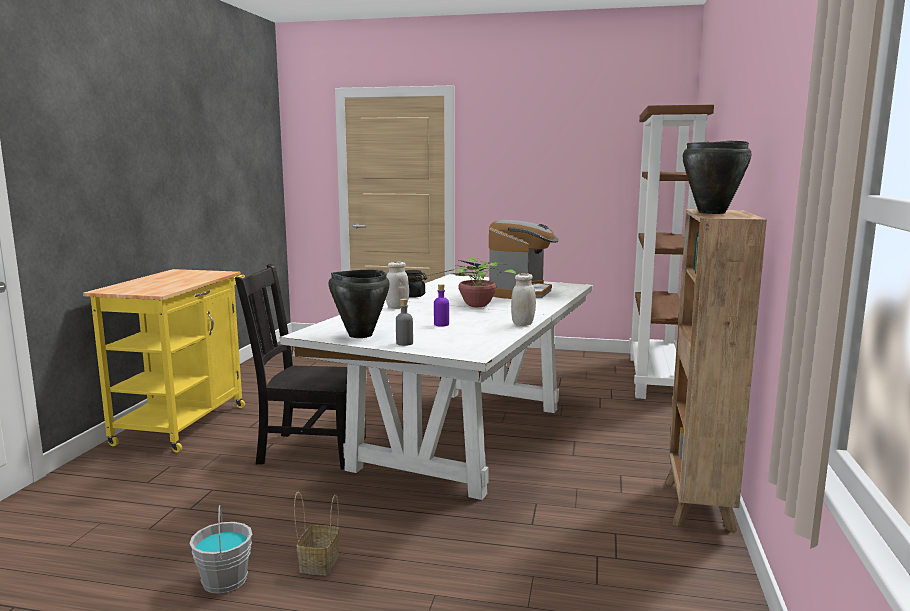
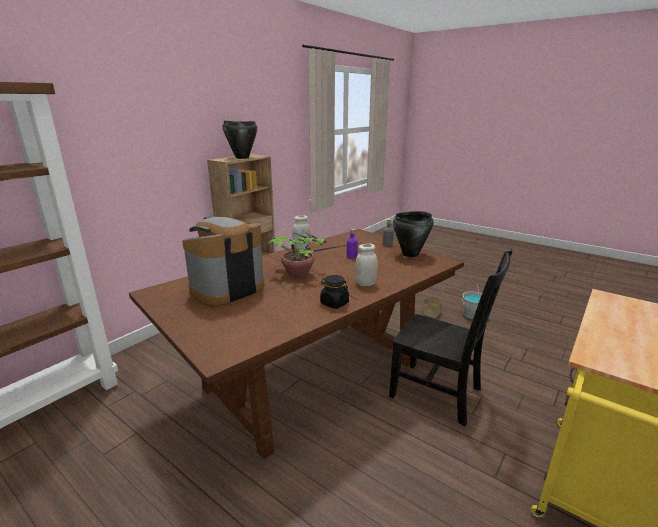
camera: 155 degrees left, 10 degrees up
white dining table [280,274,593,500] -> brown dining table [129,229,464,459]

